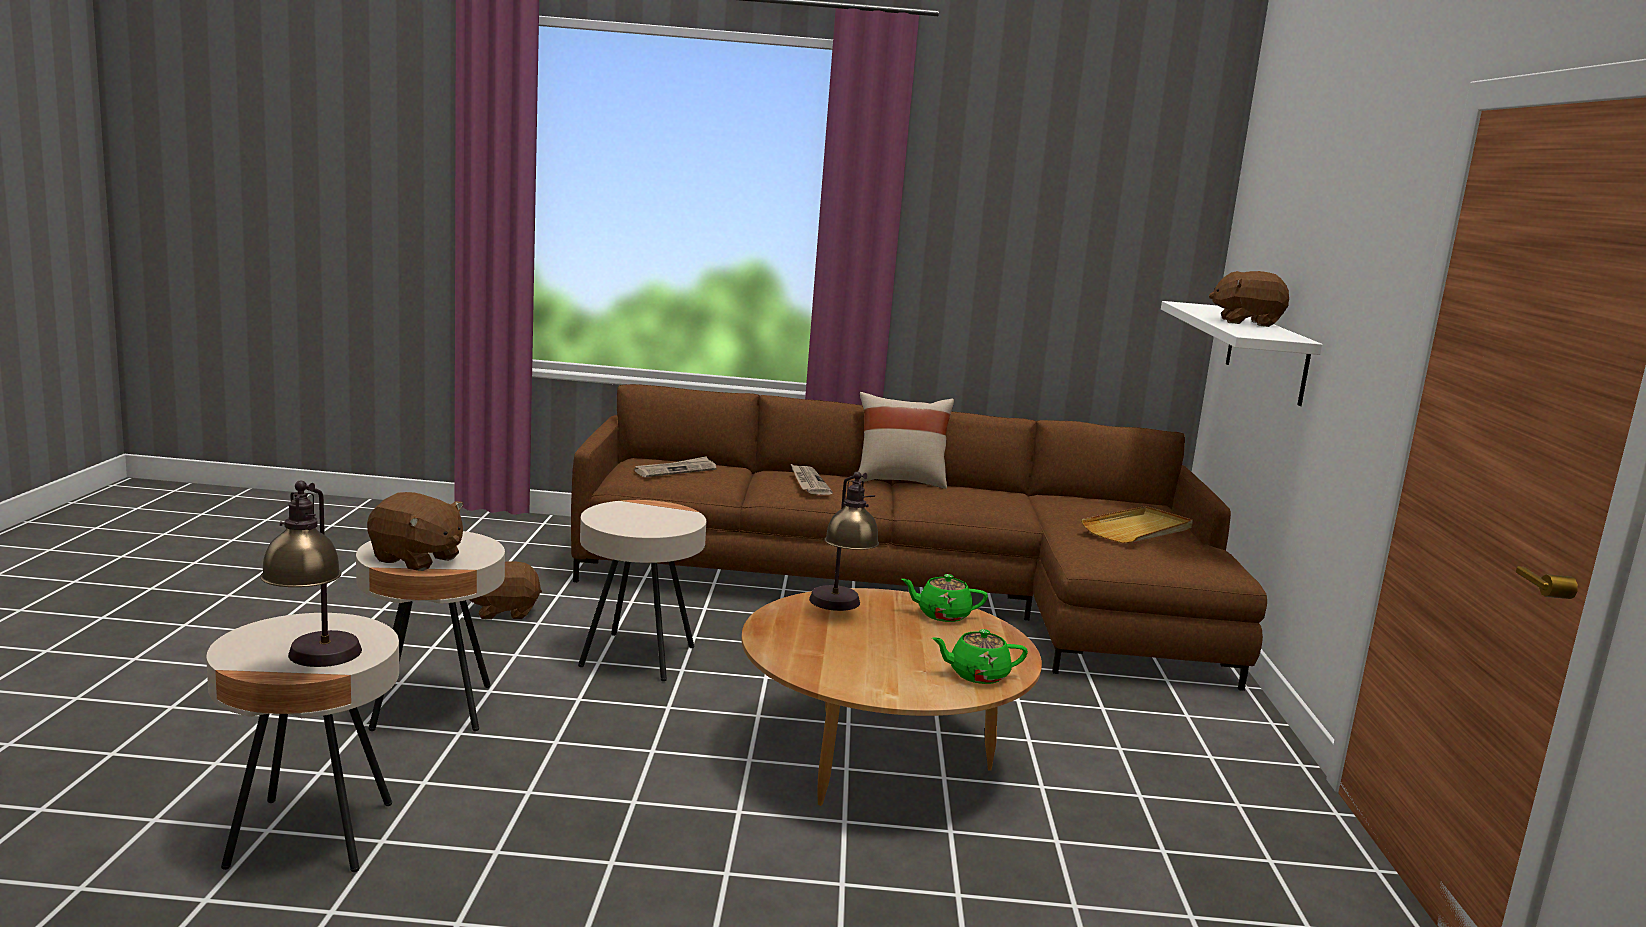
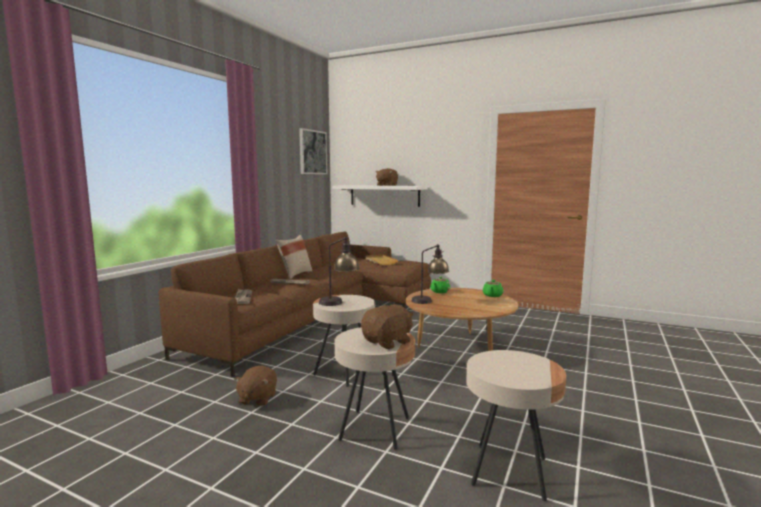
camera: 65 degrees left, 5 degrees down
table lamp [260,480,362,667] -> table lamp moved to [319,237,360,306]
none -> picture [299,128,327,174]

